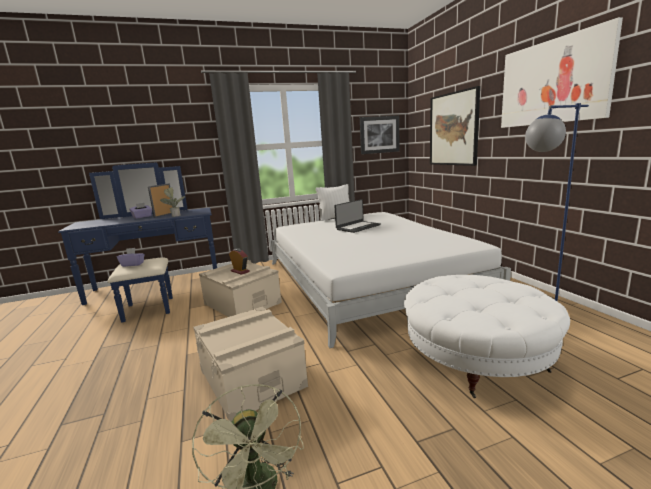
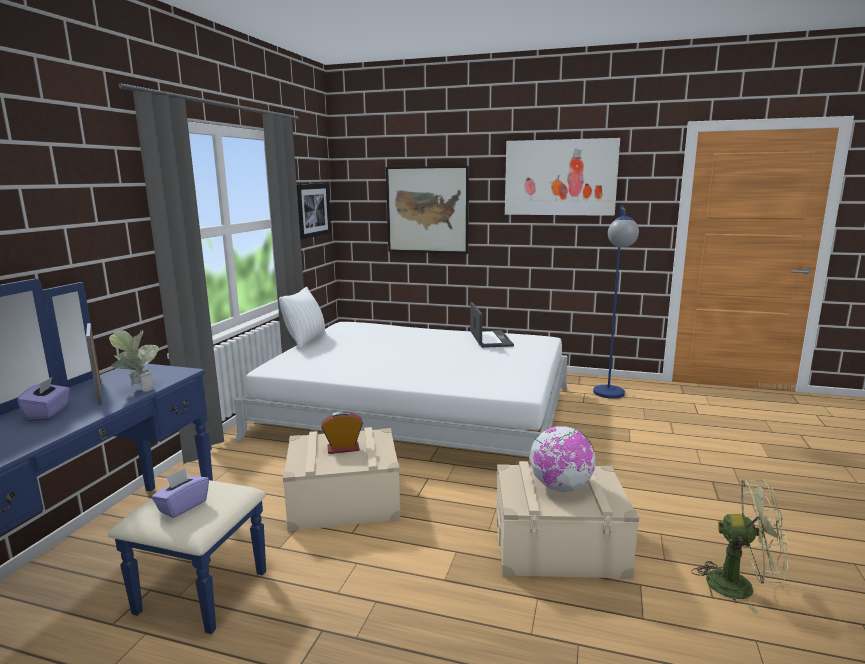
camera: 55 degrees left, 0 degrees up
laptop [334,199,381,233] -> laptop moved to [470,302,514,348]
white ottoman [404,275,570,398] -> none
none -> globe [529,426,595,492]

